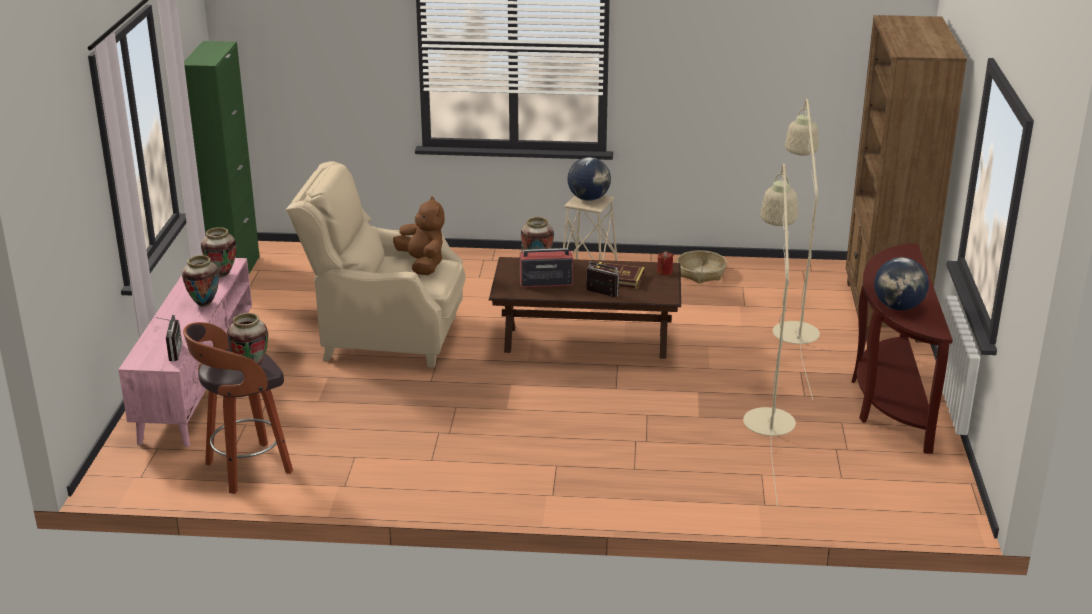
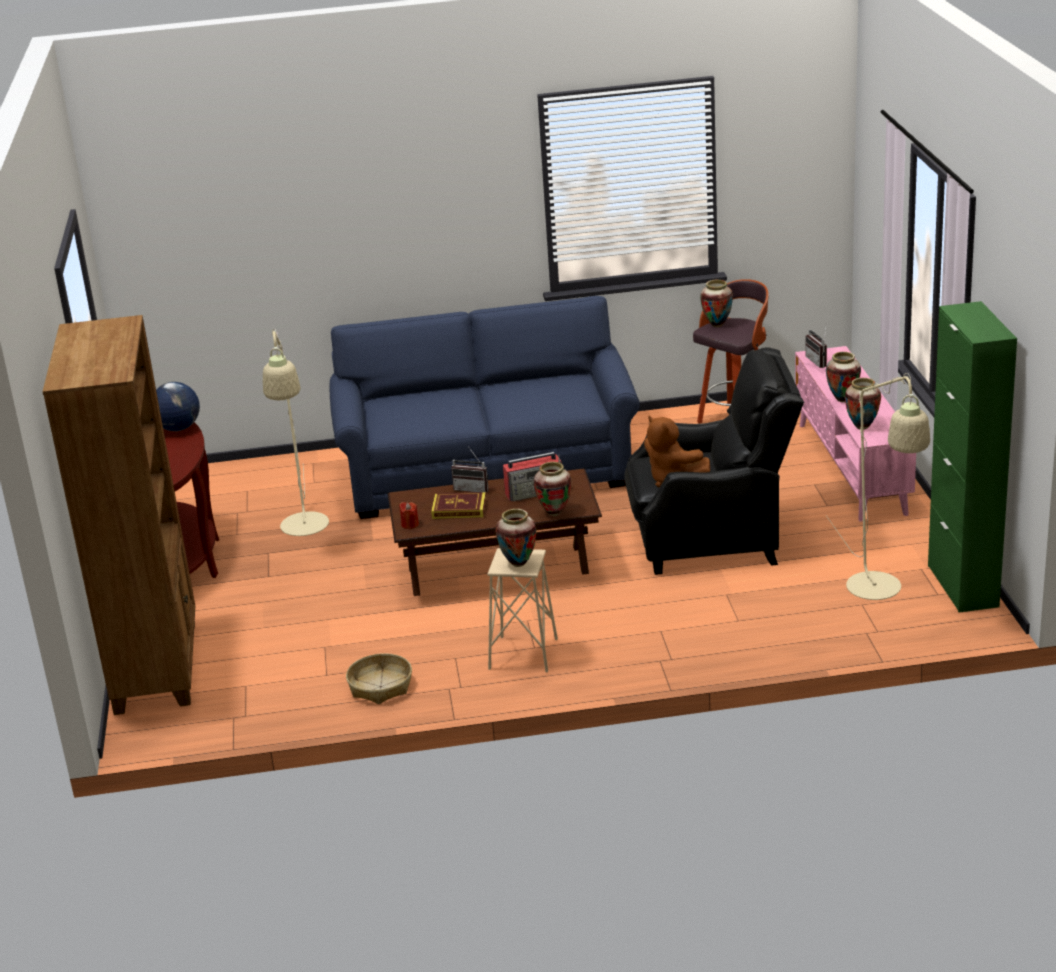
camera: 170 degrees right, 0 degrees up
beige armchair [286,161,465,368] -> black armchair [624,347,804,575]
globe [567,157,611,201] -> vase [496,509,536,567]
beige floor lamp [773,98,820,400] -> beige floor lamp moved to [826,373,930,600]
none -> blue sofa [329,296,640,519]

